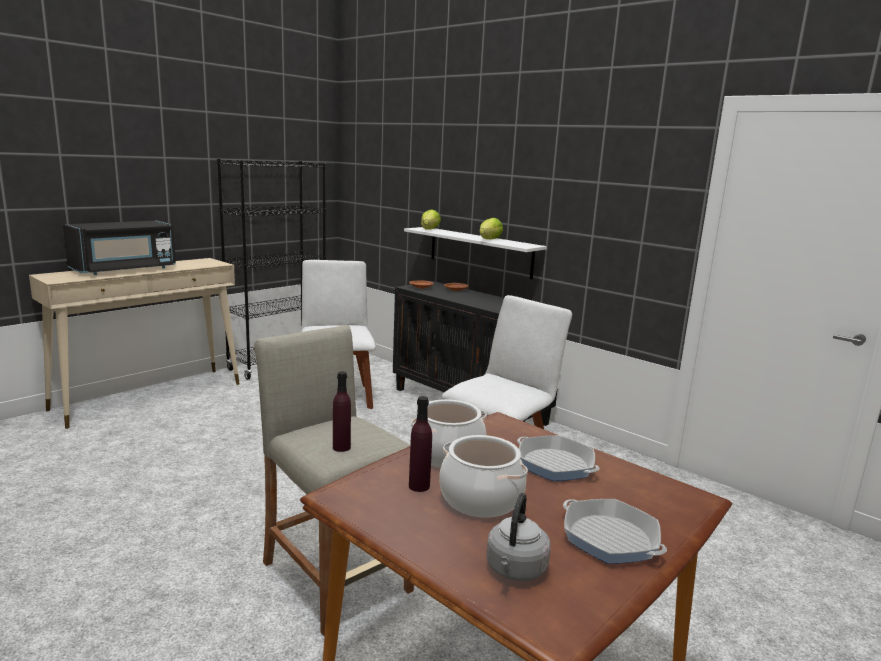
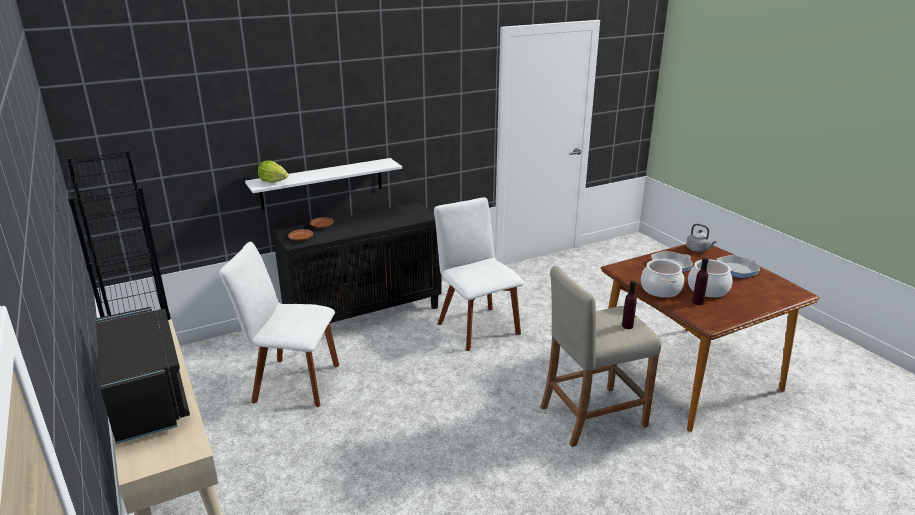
camera: 70 degrees left, 10 degrees up
lettuce [479,218,503,239] -> none
grey kettle [486,493,551,581] -> grey kettle moved to [686,224,717,252]

